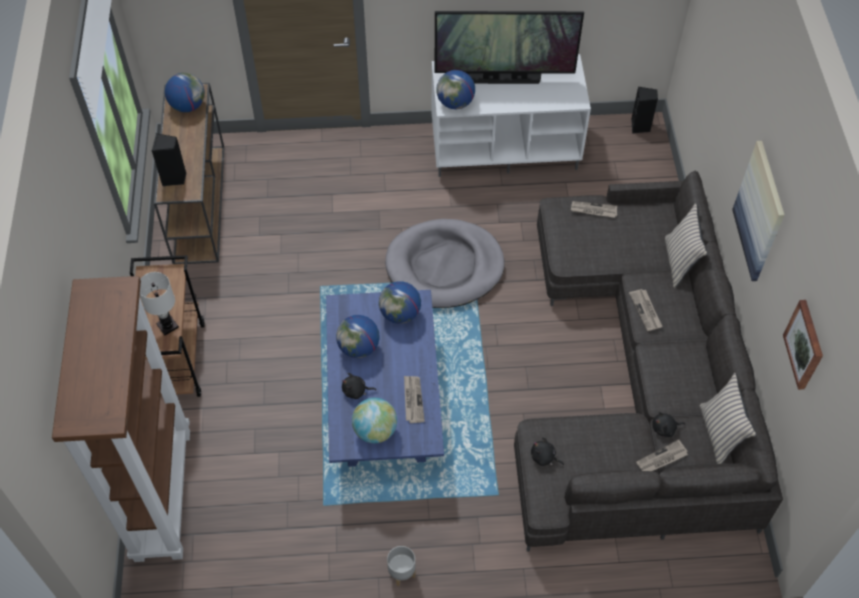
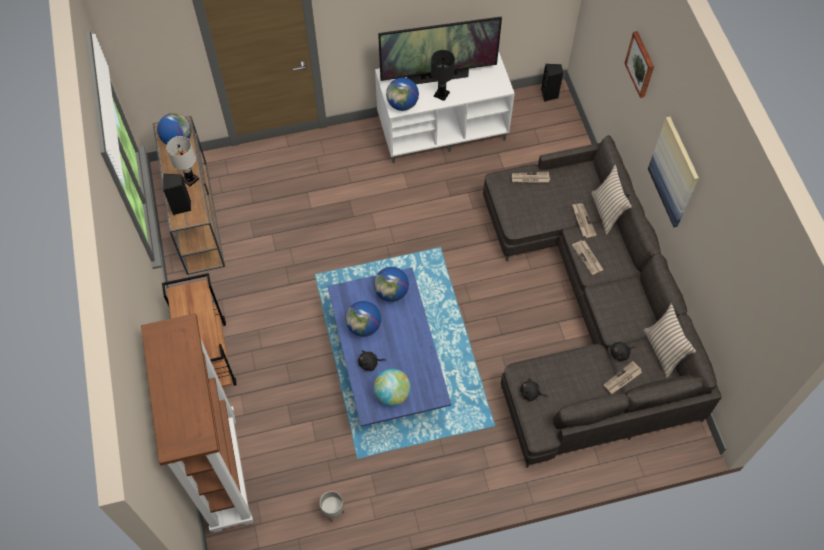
camera: 10 degrees left, 5 degrees up
white table lamp [140,272,179,335] -> white table lamp moved to [166,136,199,187]
grey dog bed [385,219,505,308] -> none
grey planter [387,546,416,586] -> grey planter moved to [320,491,344,522]
newspaper [404,376,425,423] -> newspaper moved to [572,203,597,238]
picture [783,300,823,390] -> picture moved to [625,31,654,98]
none -> black table lamp [431,50,455,101]

